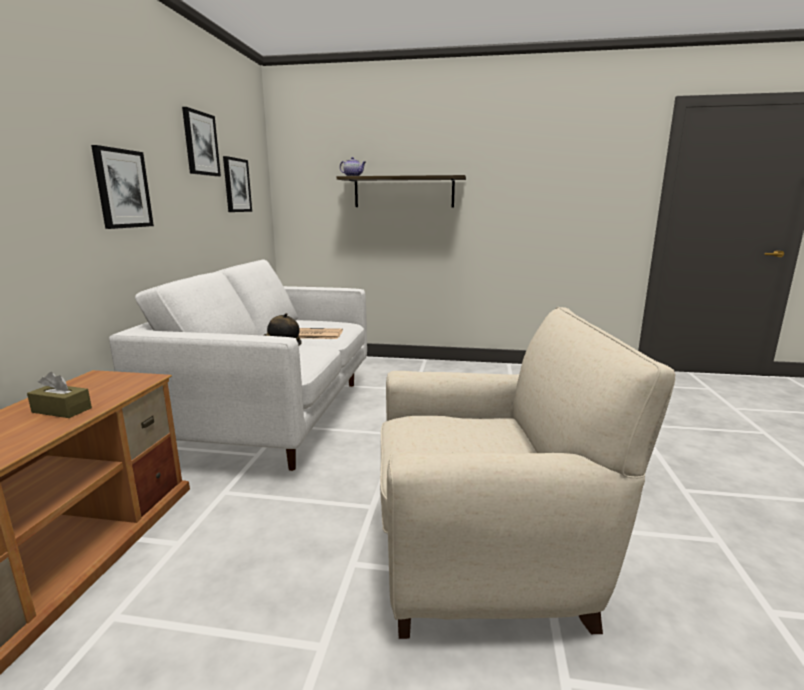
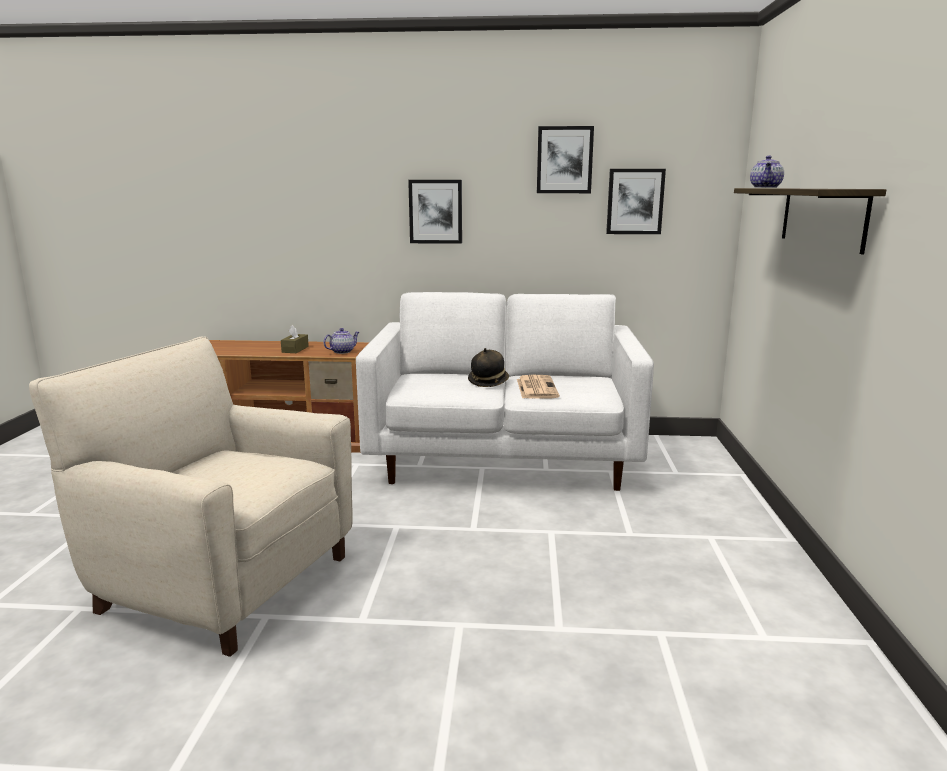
camera: 85 degrees right, 0 degrees up
beige armchair [380,307,676,639] -> beige armchair turned 120 degrees clockwise [29,336,353,657]
none -> teapot [323,328,359,354]

